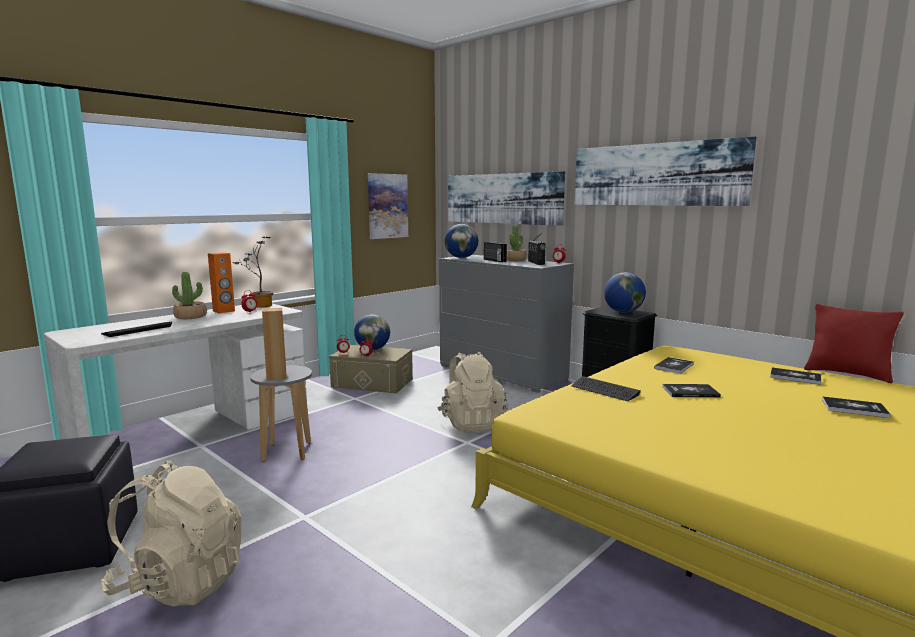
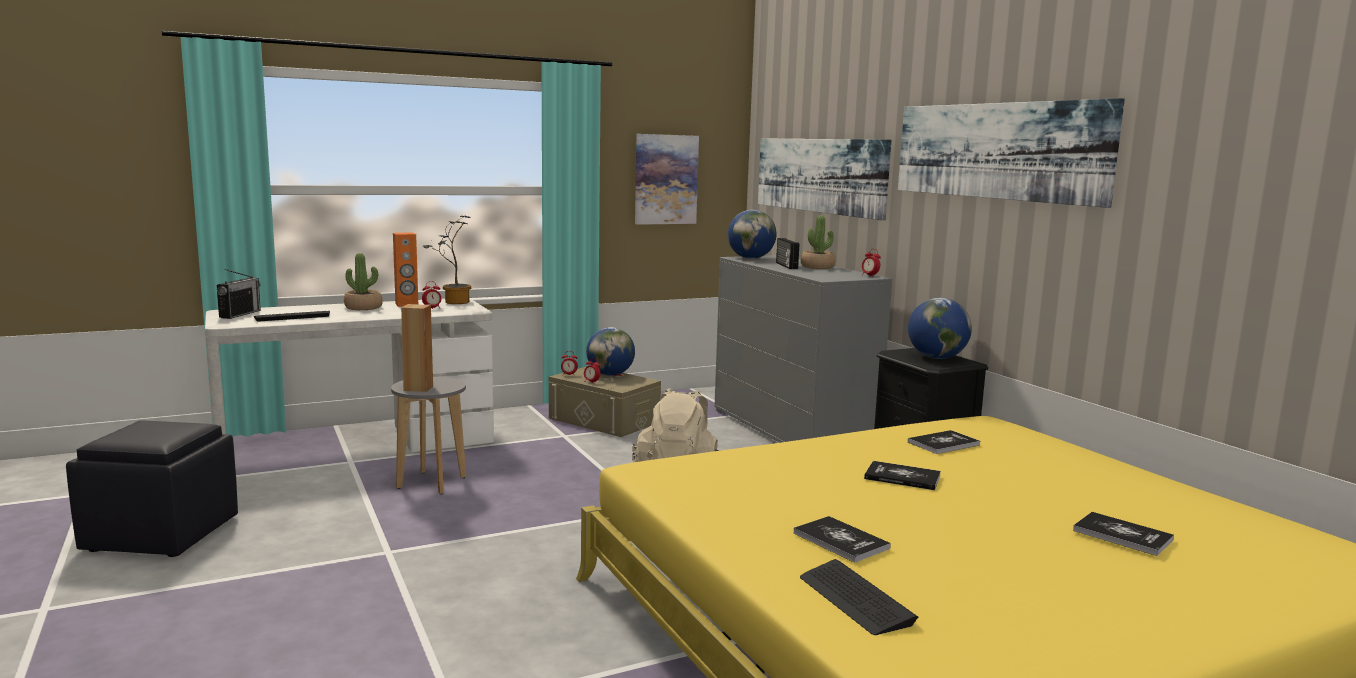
camera: 20 degrees right, 0 degrees up
beige backpack [101,461,242,606] -> none
radio [528,233,546,265] -> radio moved to [217,269,261,319]
keyboard [572,376,641,401] -> keyboard moved to [800,559,918,635]
book [770,367,821,385] -> book moved to [793,516,891,563]
red pillow [804,304,904,383] -> none

